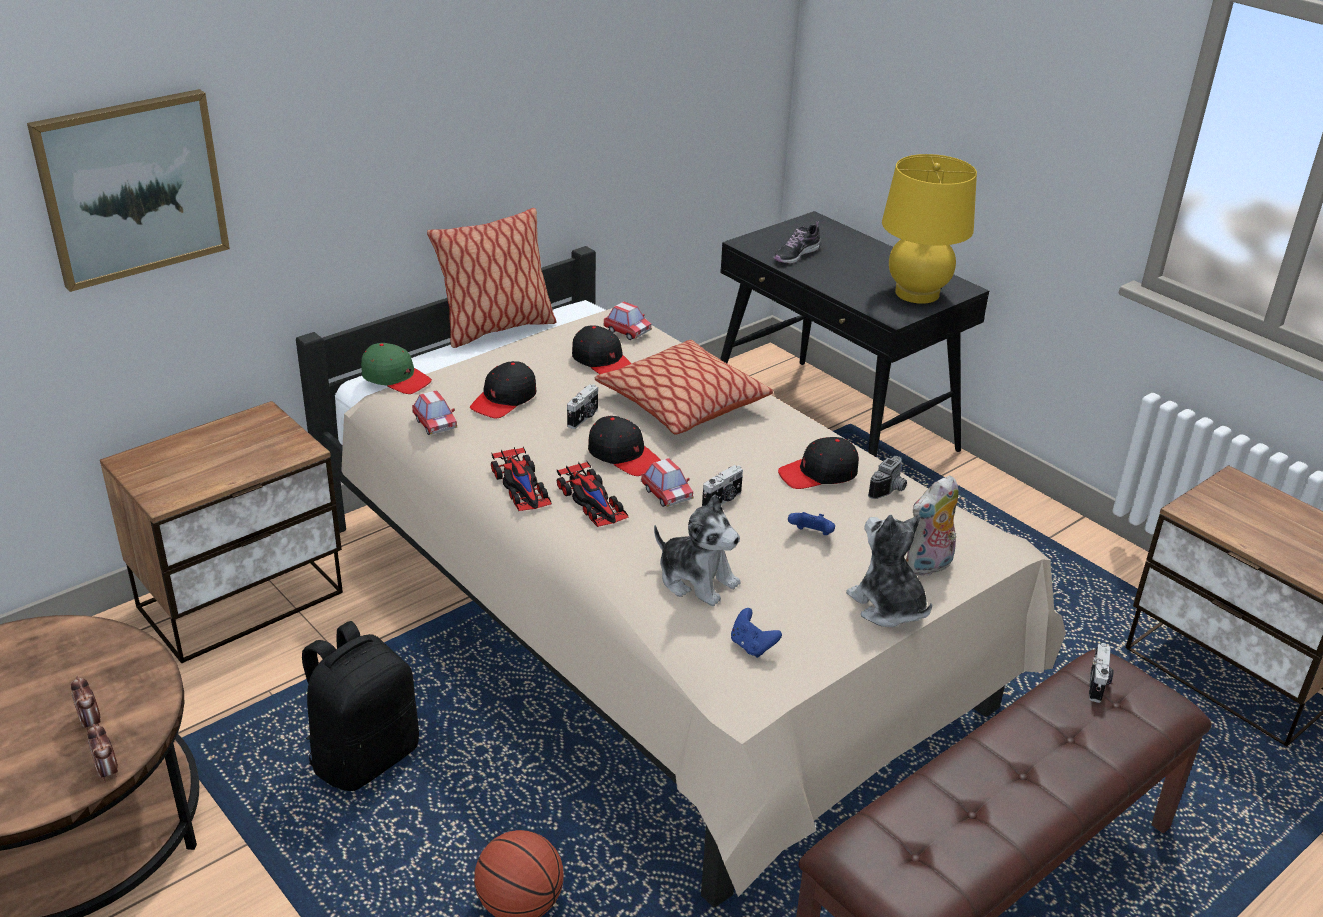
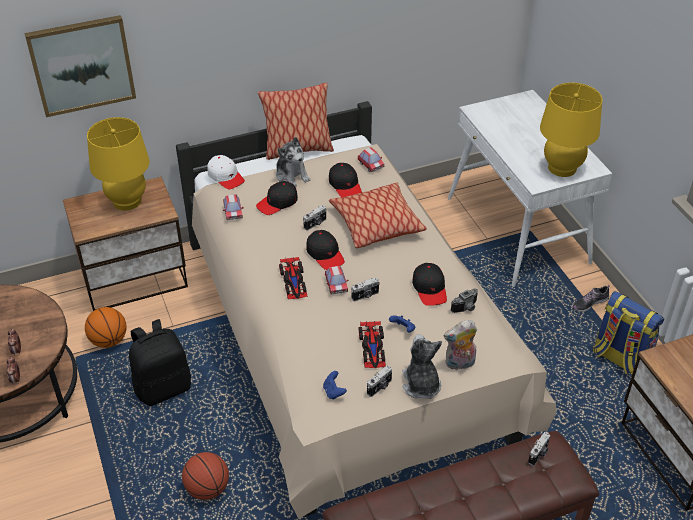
camera: 20 degrees right, 10 degrees up
green cap [361,343,432,394] -> white cap [207,155,245,189]
toy car [491,447,552,511] -> toy car moved to [359,320,386,368]
plush toy [654,495,741,606] -> plush toy moved to [276,137,310,187]
black desk [720,211,989,457] -> white desk [448,90,612,287]
shoe [773,221,821,263] -> shoe moved to [573,285,610,312]
black cap [778,437,859,489] -> black cap turned 105 degrees counterclockwise [412,263,447,306]
none -> basketball [85,307,127,348]
none -> yellow table lamp [87,117,150,210]
none -> camera [367,366,392,397]
none -> backpack [593,291,664,375]

